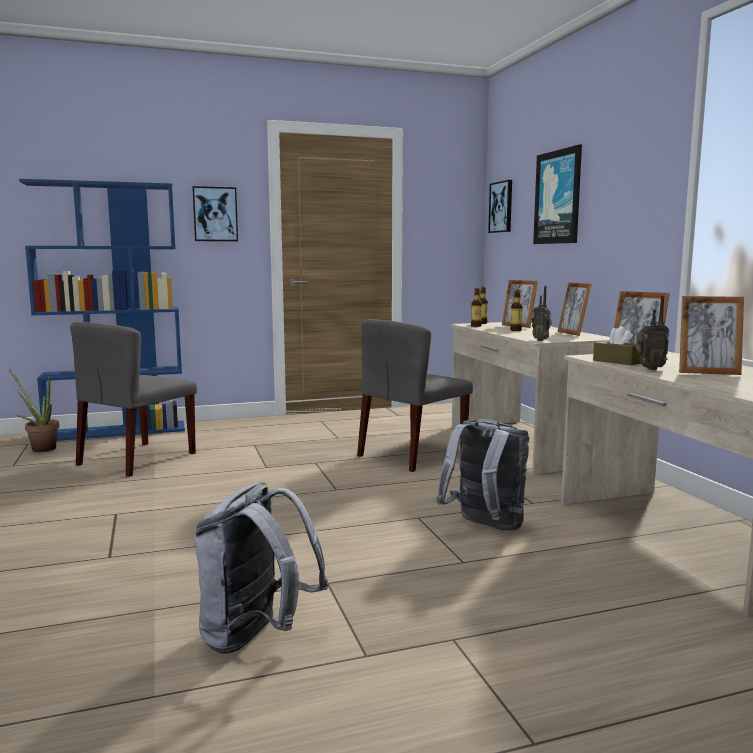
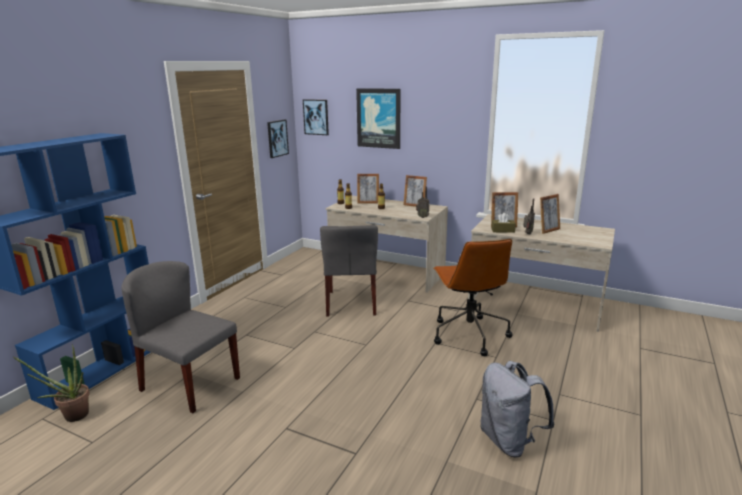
camera: 45 degrees left, 10 degrees up
grey chair [70,322,197,477] -> grey chair turned 135 degrees clockwise [121,261,240,413]
picture [192,186,238,241] -> picture moved to [267,120,289,158]
grey backpack [436,419,529,531] -> brown office chair [433,239,513,356]

